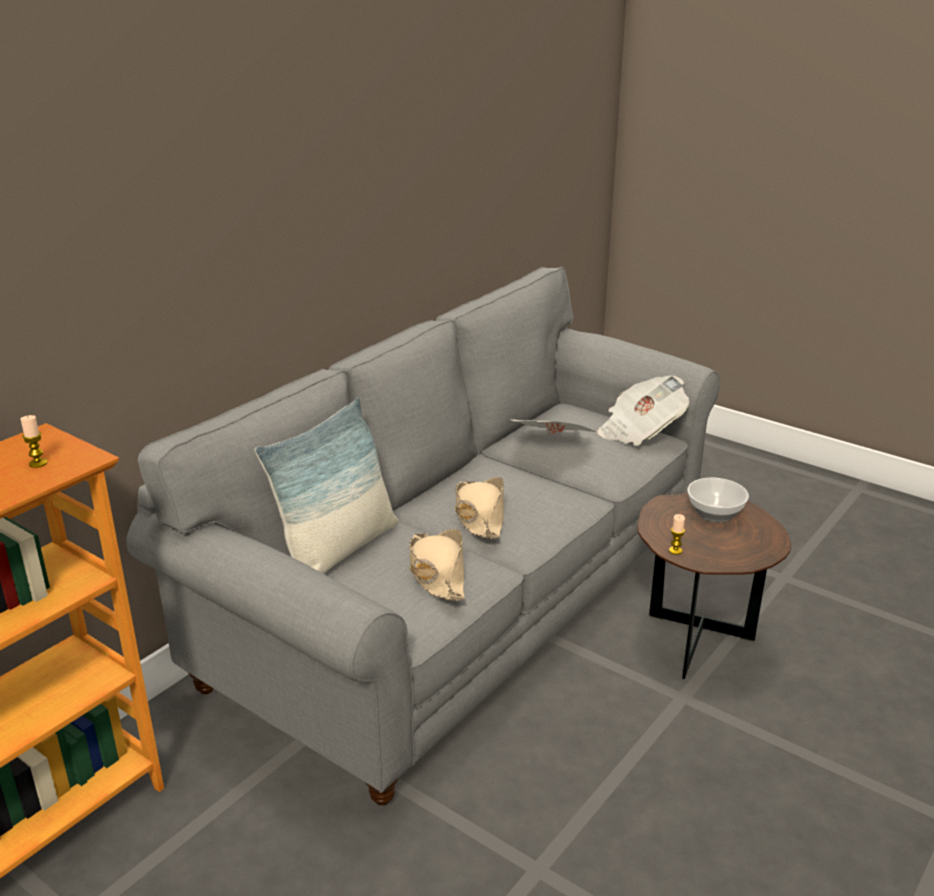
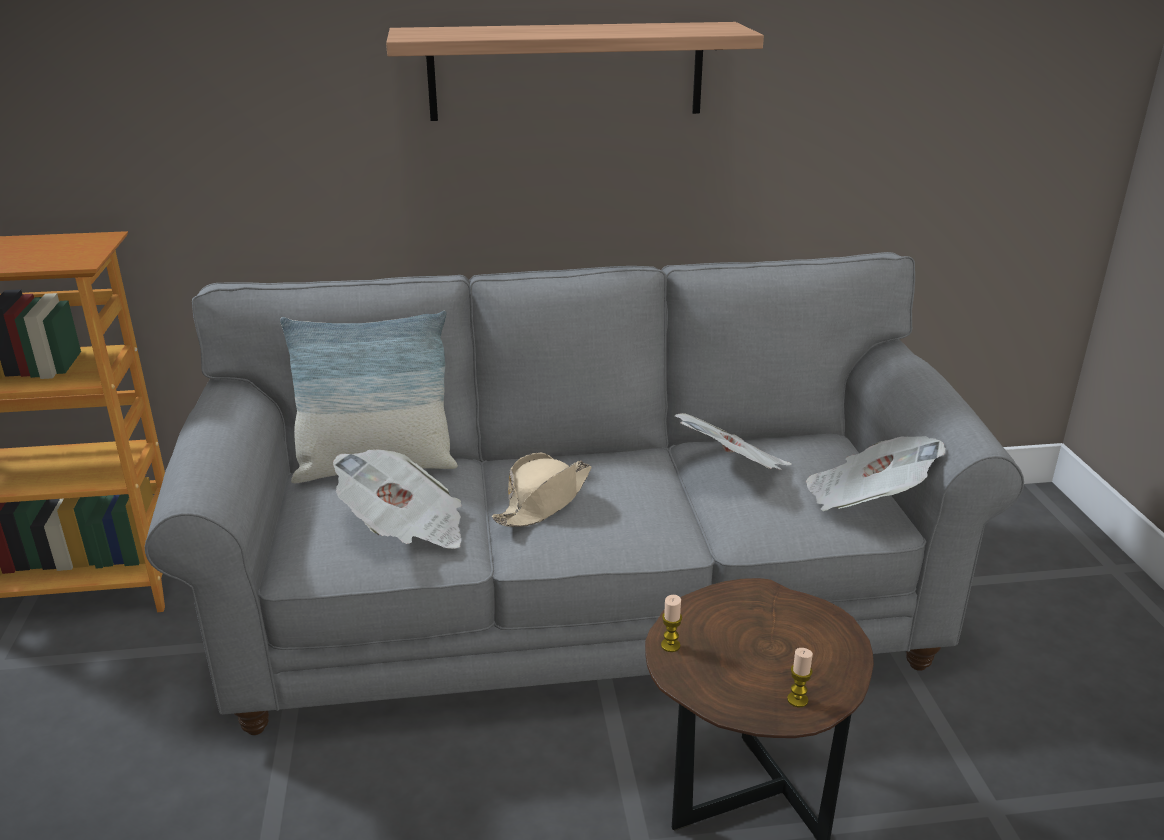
camera: 45 degrees right, 0 degrees up
candle [20,415,47,468] -> candle moved to [787,648,813,707]
beige hat [409,529,465,601] -> newspaper [333,450,462,549]
bowl [687,478,749,522] -> none
none -> shelf [386,22,764,121]

